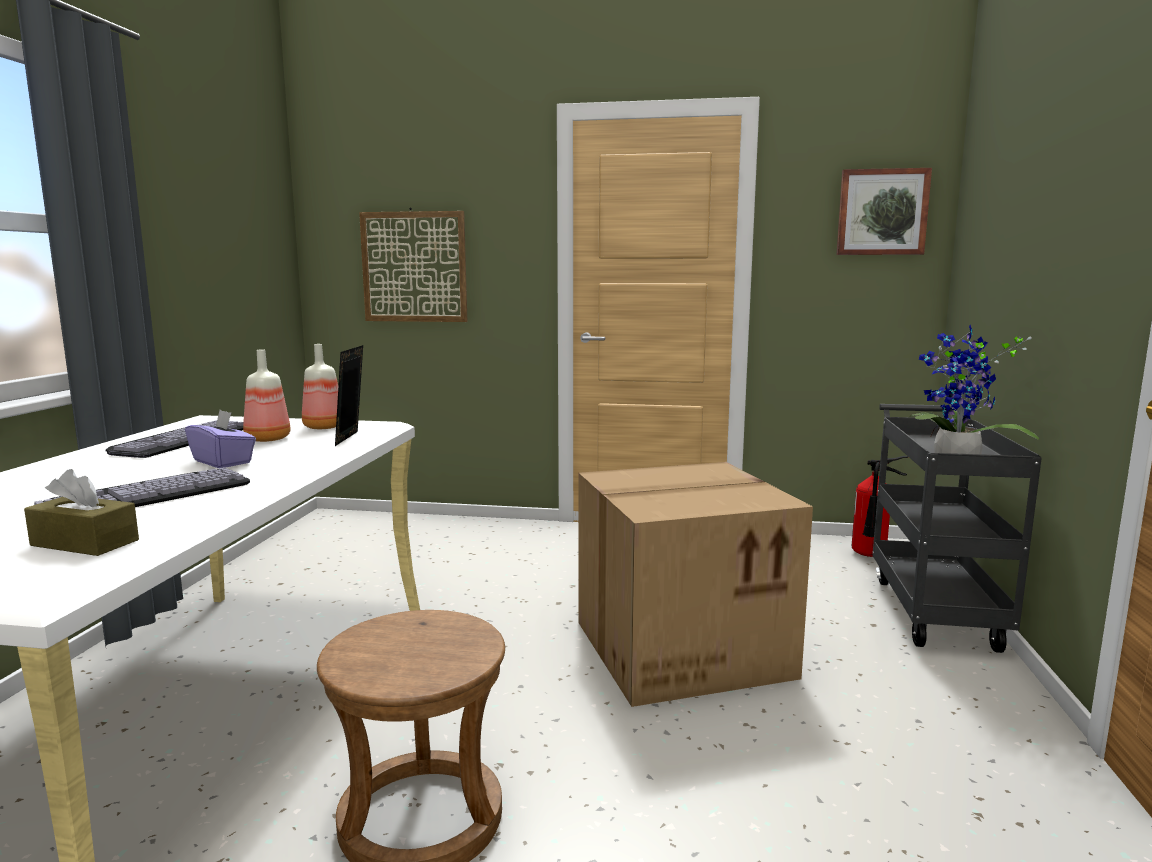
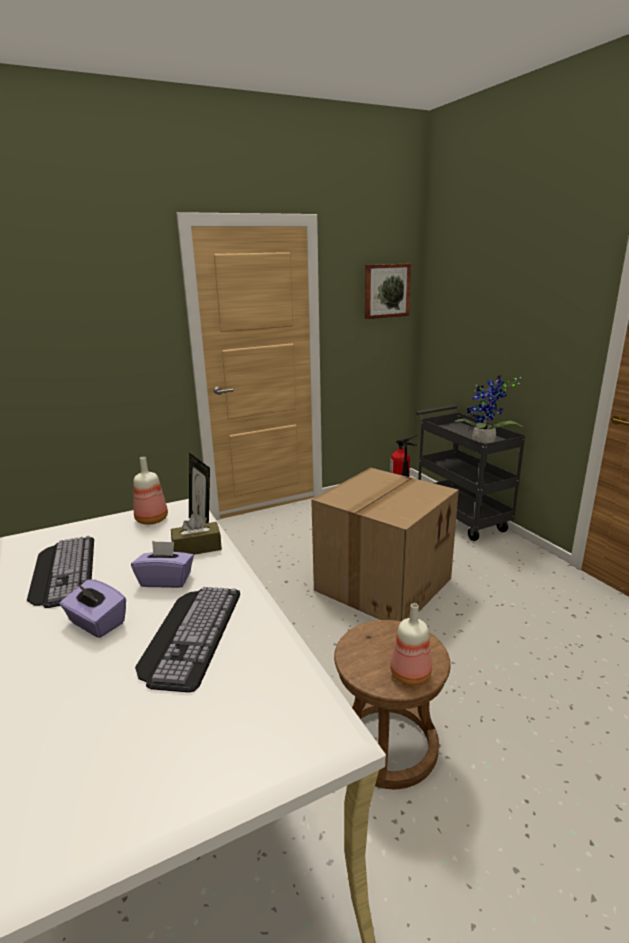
camera: 35 degrees left, 10 degrees up
brown tissue box [24,469,139,556] -> brown tissue box moved to [171,513,222,555]
bottle [243,349,291,442] -> bottle moved to [390,603,432,685]
picture [359,208,468,322] -> none
none -> purple tissue box [60,579,126,638]

